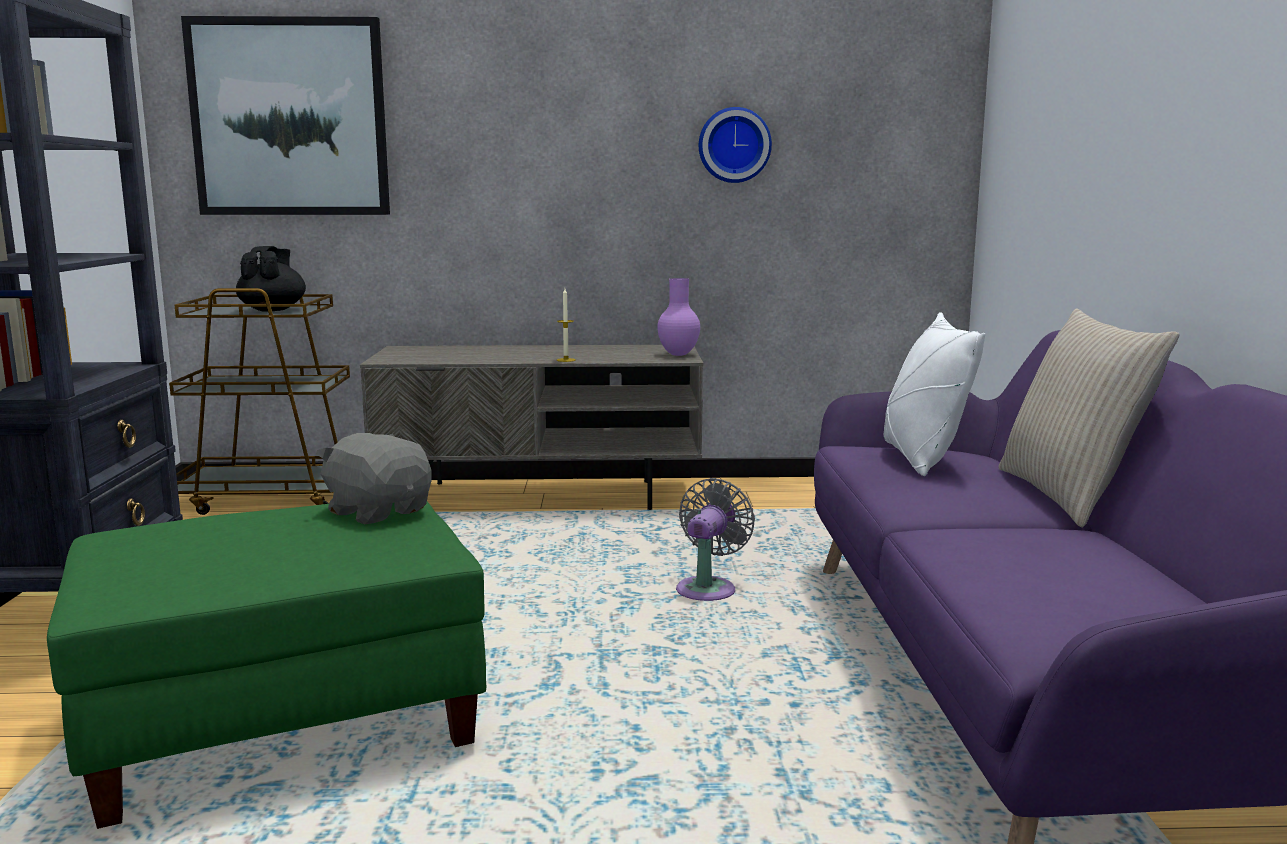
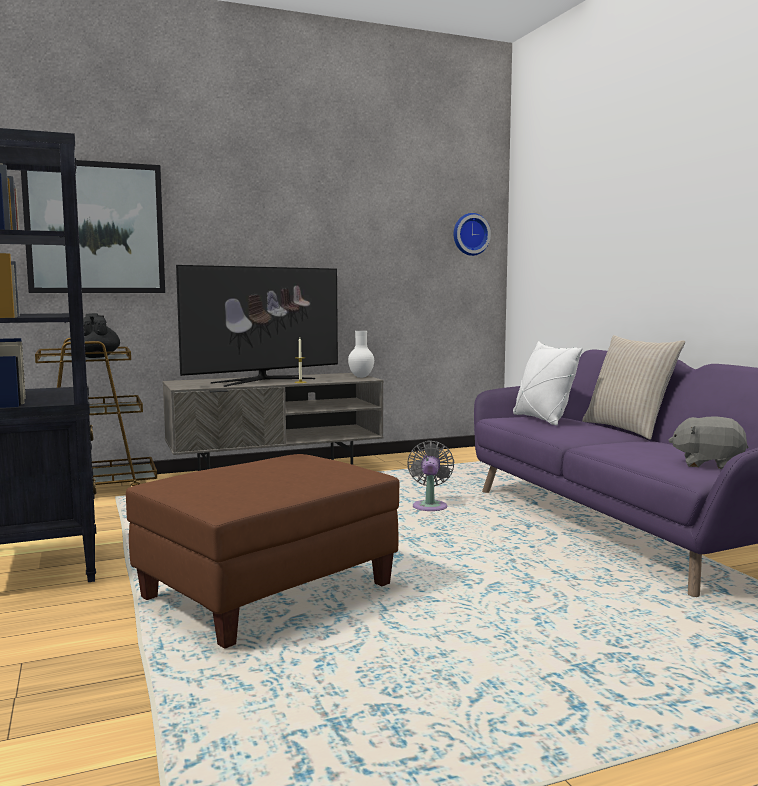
camera: 20 degrees left, 5 degrees down
green ottoman [47,502,486,829] -> brown ottoman [126,454,399,649]
grey plush toy [316,433,432,524] -> grey plush toy moved to [668,416,748,469]
purple vase [657,278,700,356] -> white vase [348,331,374,378]
wall clock [699,107,772,183] -> wall clock moved to [454,213,491,256]
none -> television [176,265,338,387]

